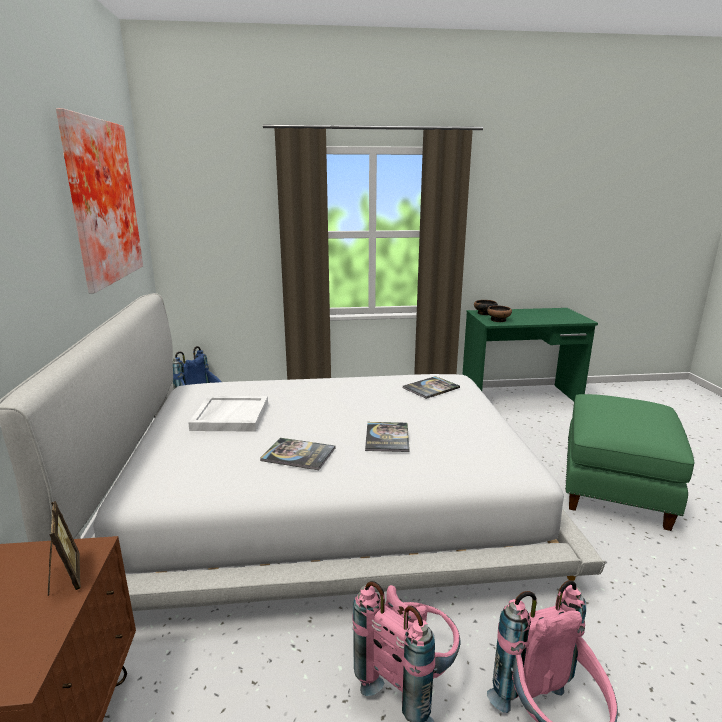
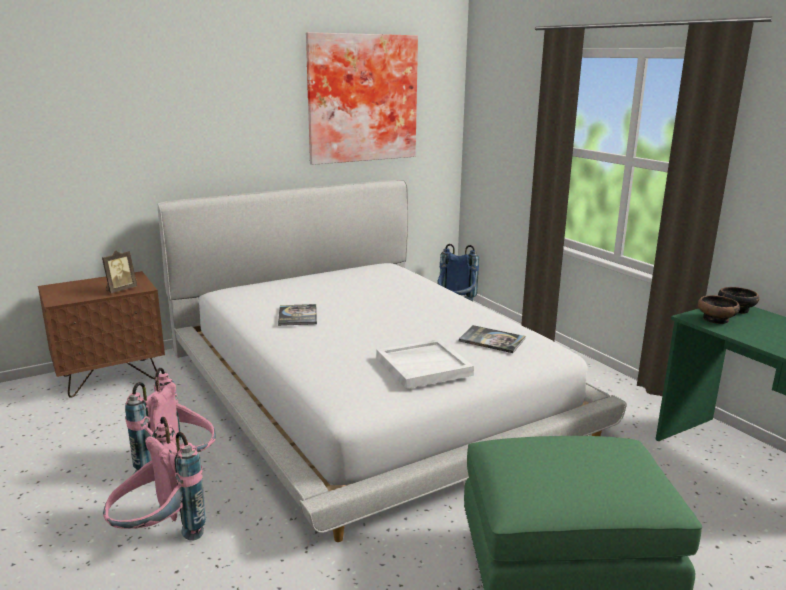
camera: 65 degrees right, 0 degrees up
white tray [188,396,268,432] -> white tray moved to [377,339,474,389]
book [365,422,410,452] -> none

